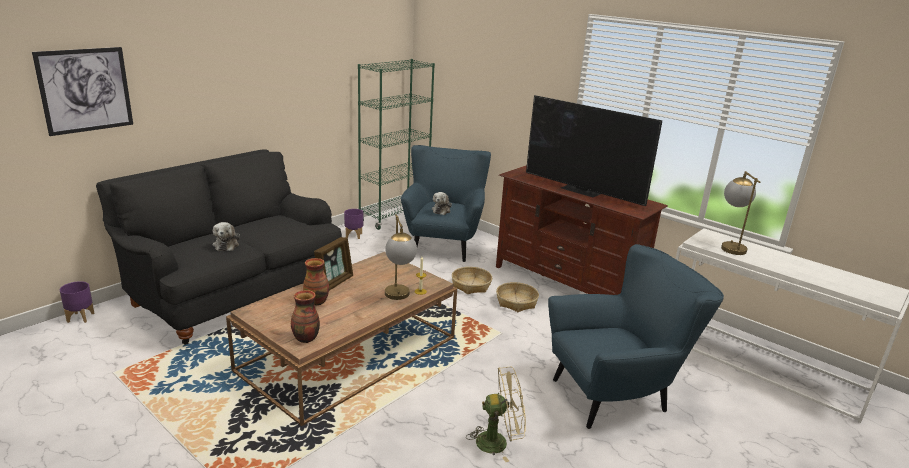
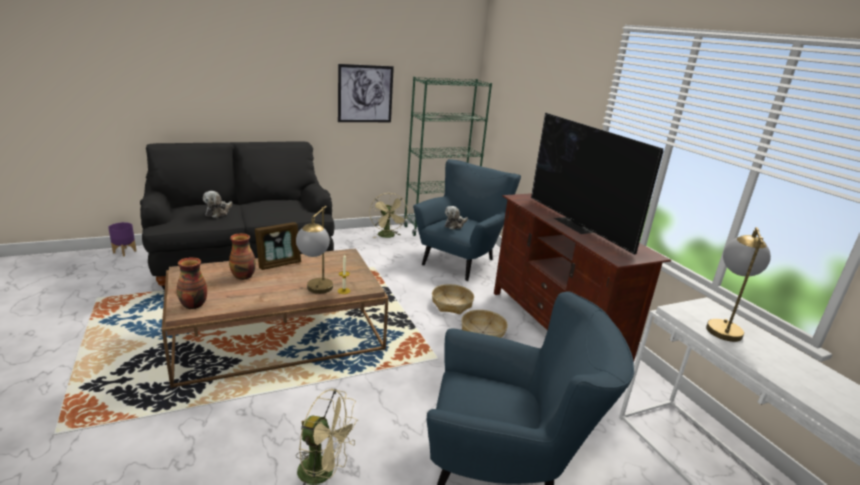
camera: 25 degrees right, 0 degrees up
picture [32,47,133,136] -> picture moved to [338,64,394,122]
purple planter [344,209,363,239] -> beige fan [369,193,408,238]

